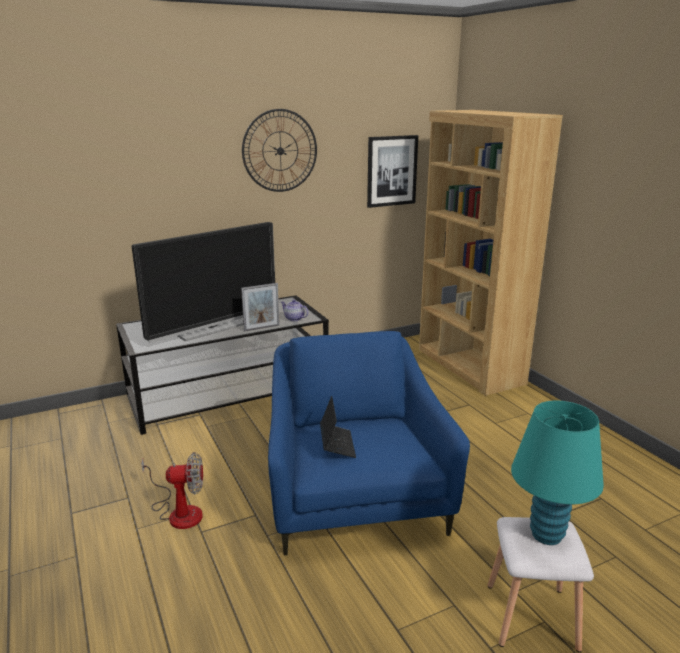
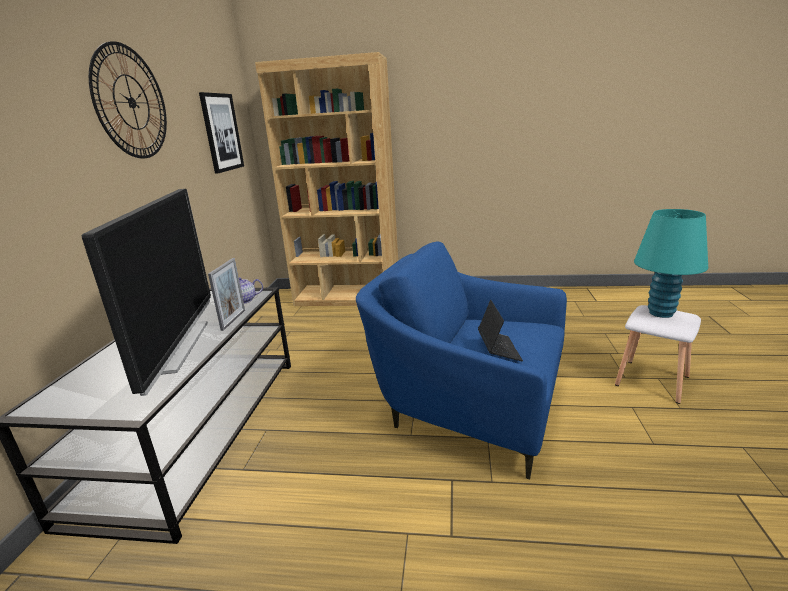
camera: 55 degrees left, 0 degrees up
fan [141,452,203,529] -> none
laptop [320,396,356,458] -> laptop turned 60 degrees clockwise [478,300,523,361]

